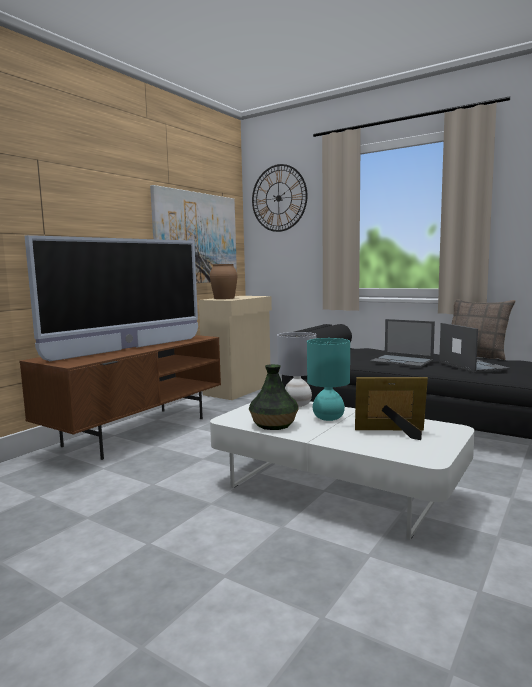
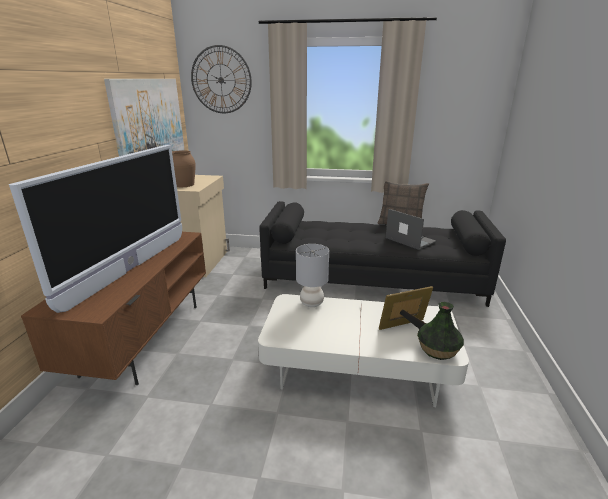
camera: 25 degrees left, 15 degrees up
vase [249,364,299,430] -> vase moved to [417,302,464,360]
turquoise table lamp [307,338,350,421] -> none
laptop [370,319,435,368] -> none

